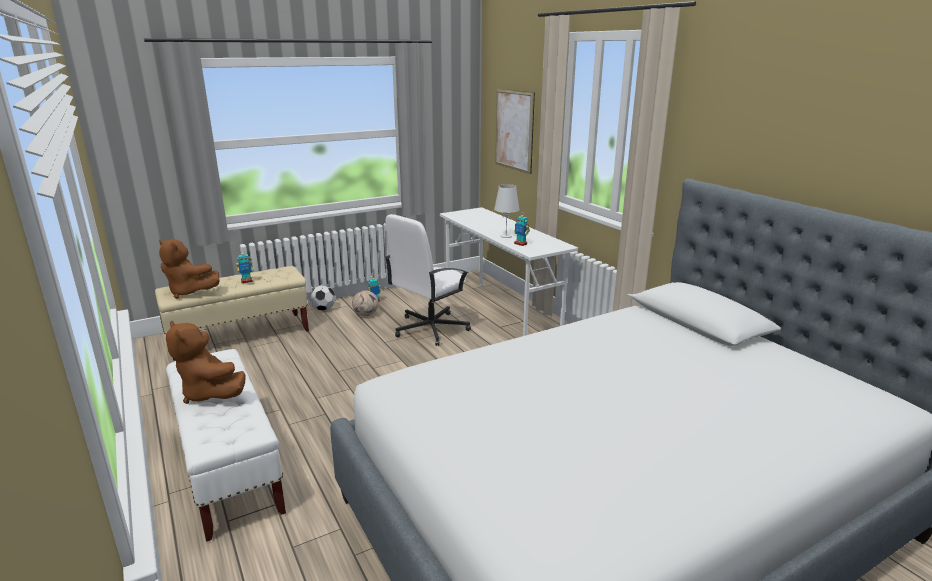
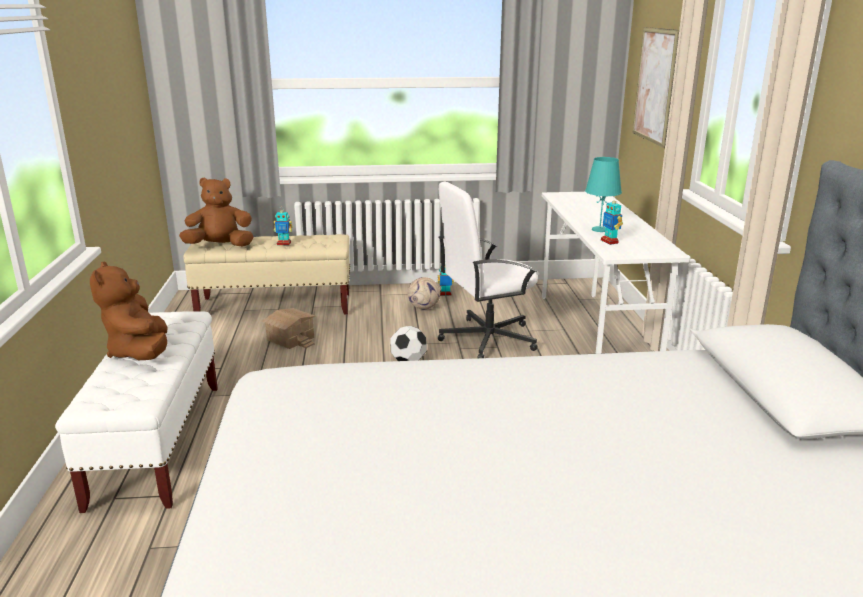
camera: 25 degrees right, 0 degrees up
brown plush toy [159,239,220,299] -> brown plush toy turned 120 degrees clockwise [179,177,254,246]
football [309,285,336,311] -> football moved to [391,326,427,361]
white table lamp [494,184,520,238] -> turquoise table lamp [585,157,622,232]
none -> toy house [262,308,315,349]

